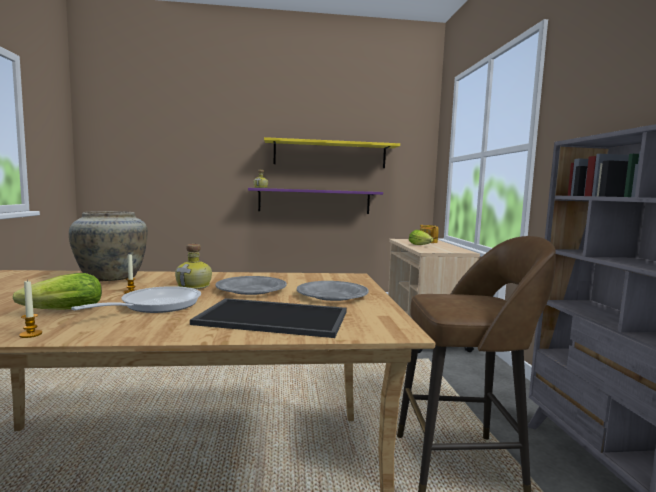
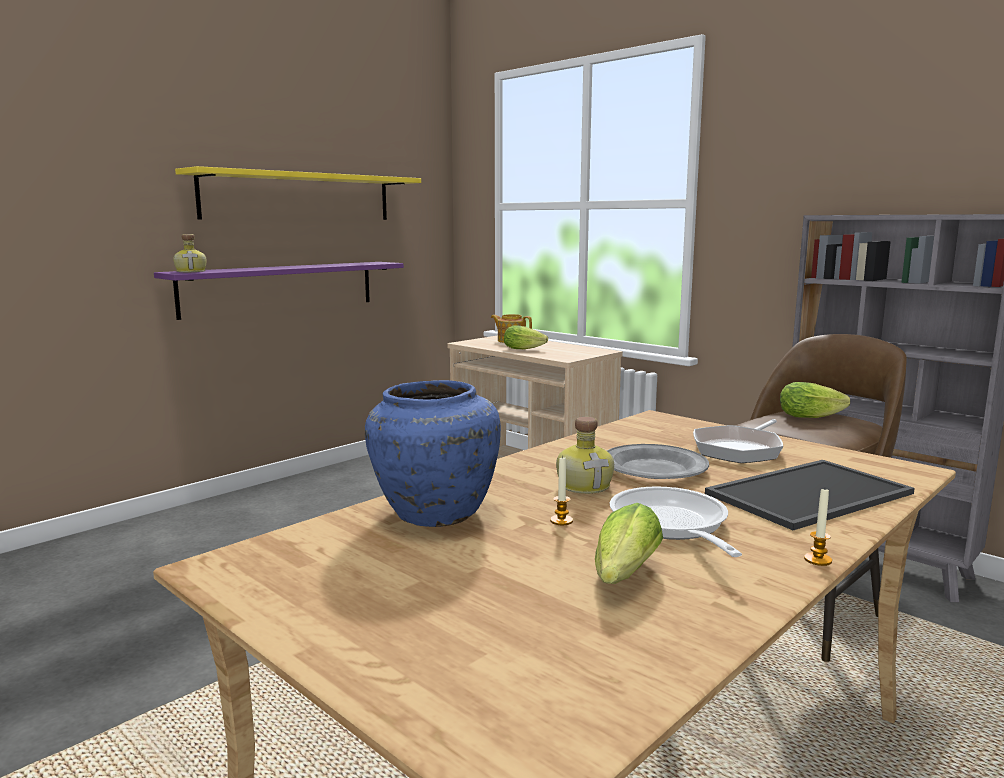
camera: 40 degrees left, 5 degrees up
candle [19,280,42,338] -> candle moved to [804,489,832,566]
beige vase [69,211,148,282] -> blue vase [365,380,501,527]
grey plate [297,281,369,301] -> frying pan [693,419,783,463]
none -> lettuce [780,382,850,418]

